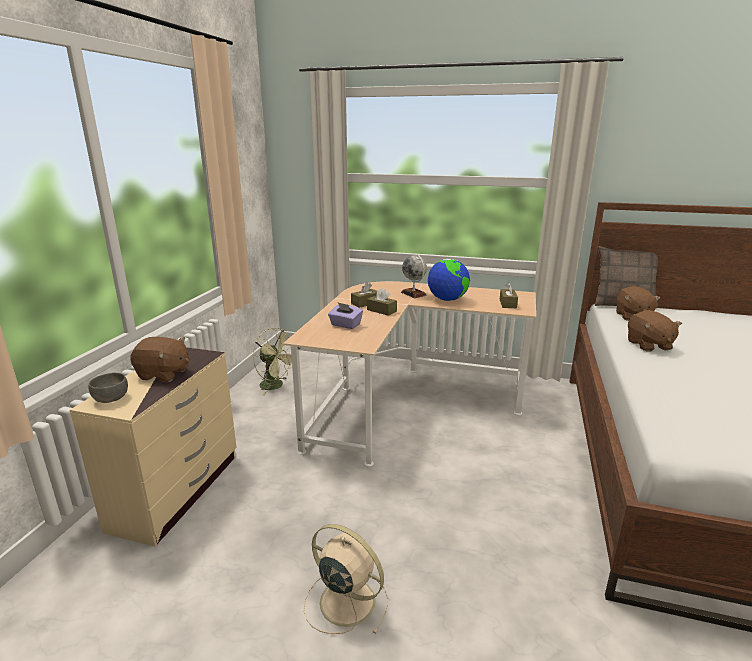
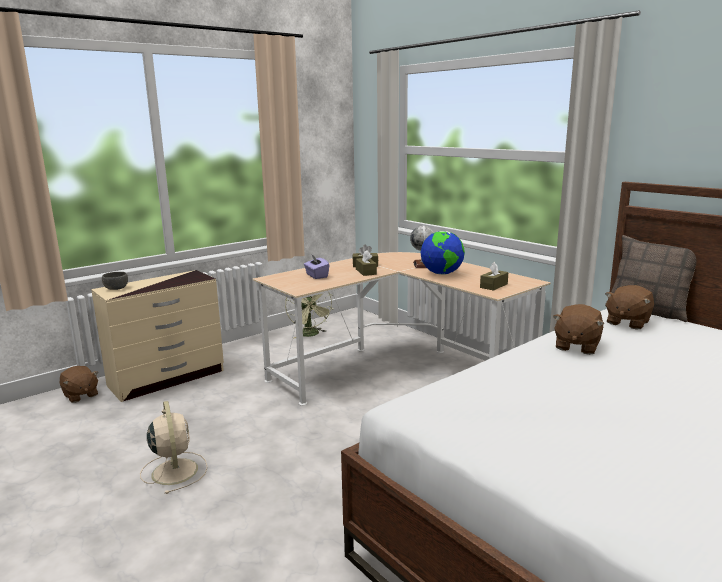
camera: 35 degrees right, 5 degrees down
brown plush toy [130,337,189,382] -> brown plush toy moved to [59,366,99,403]

